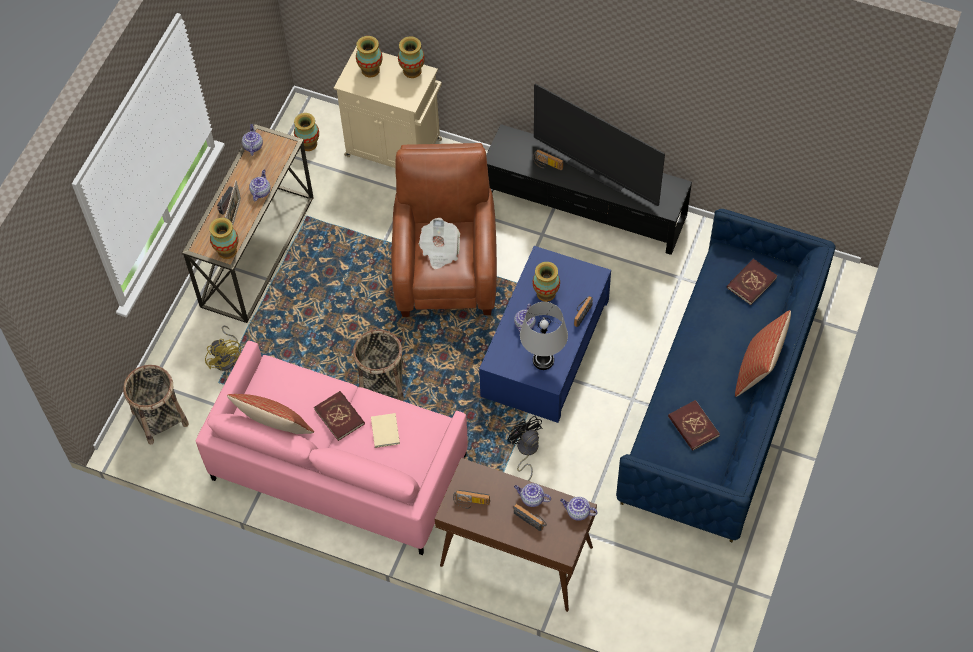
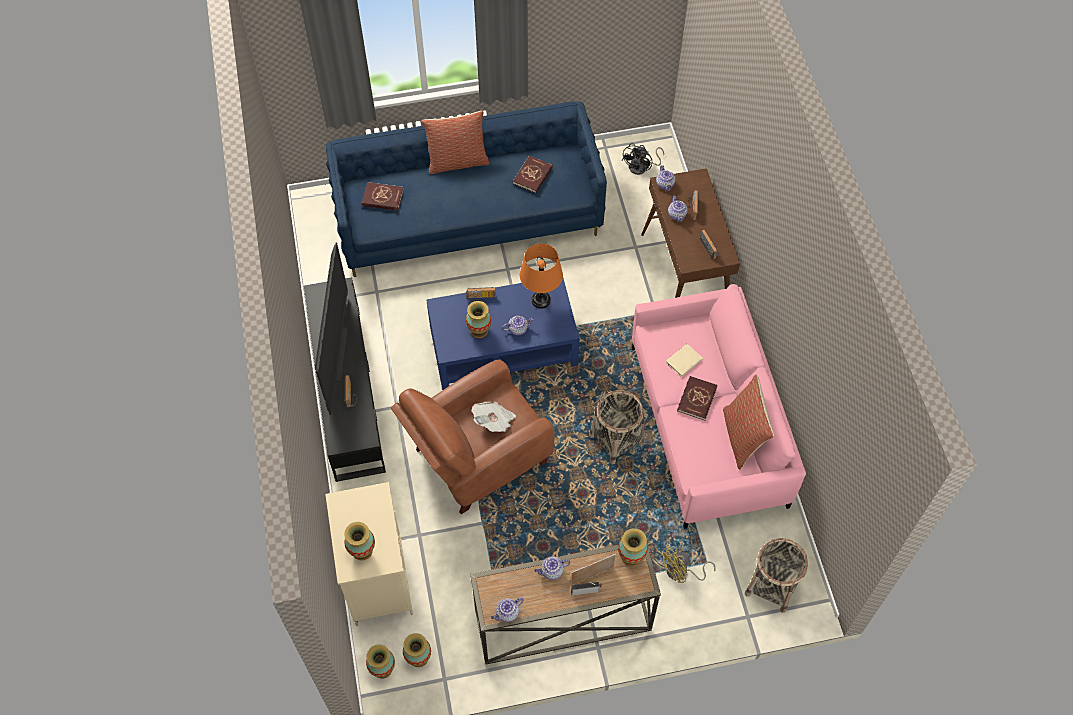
camera: 125 degrees left, 0 degrees up
yellow fan [205,326,241,371] -> yellow fan turned 150 degrees counterclockwise [659,546,716,583]
vase [398,36,425,78] -> vase moved to [366,644,395,679]
black fan [508,416,543,481] -> black fan moved to [622,143,664,175]
grey table lamp [520,302,568,370] -> orange table lamp [520,243,563,309]

